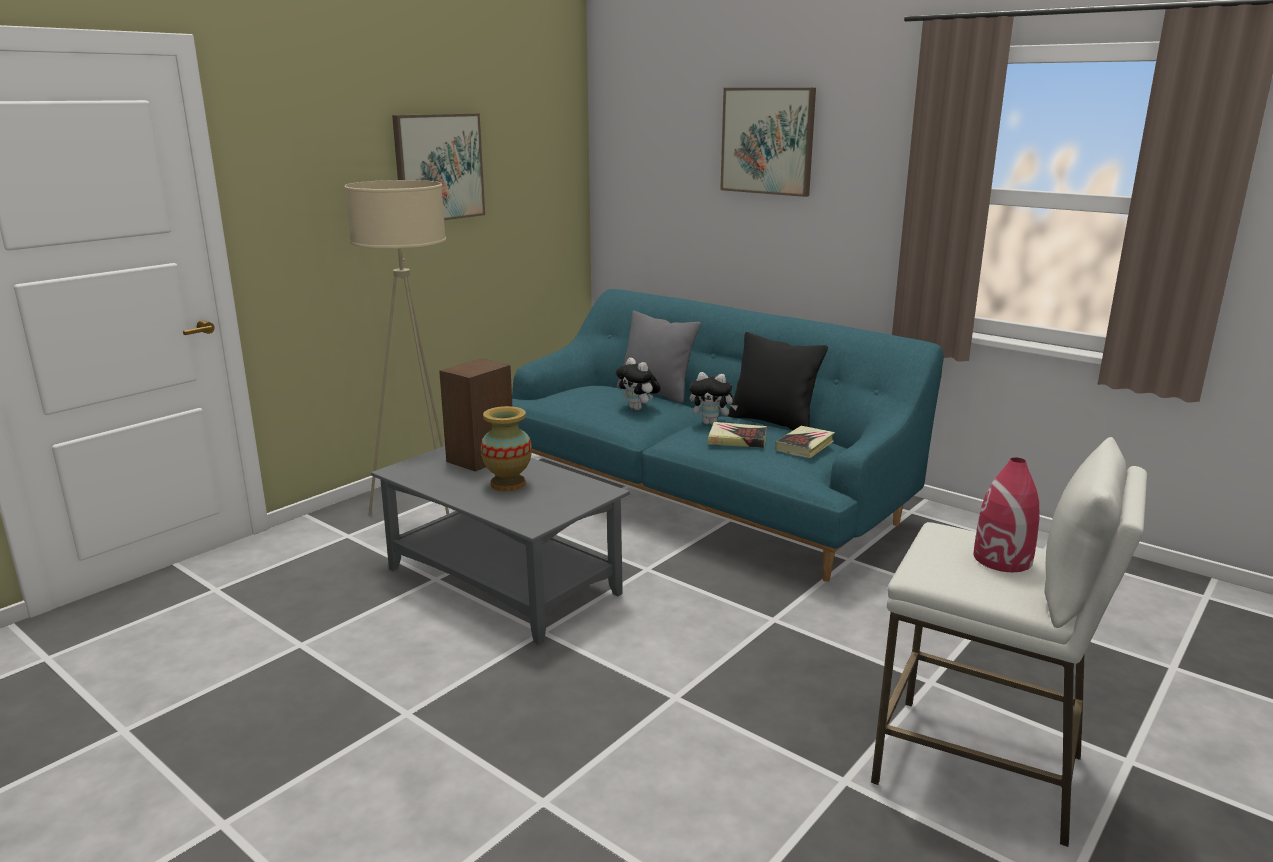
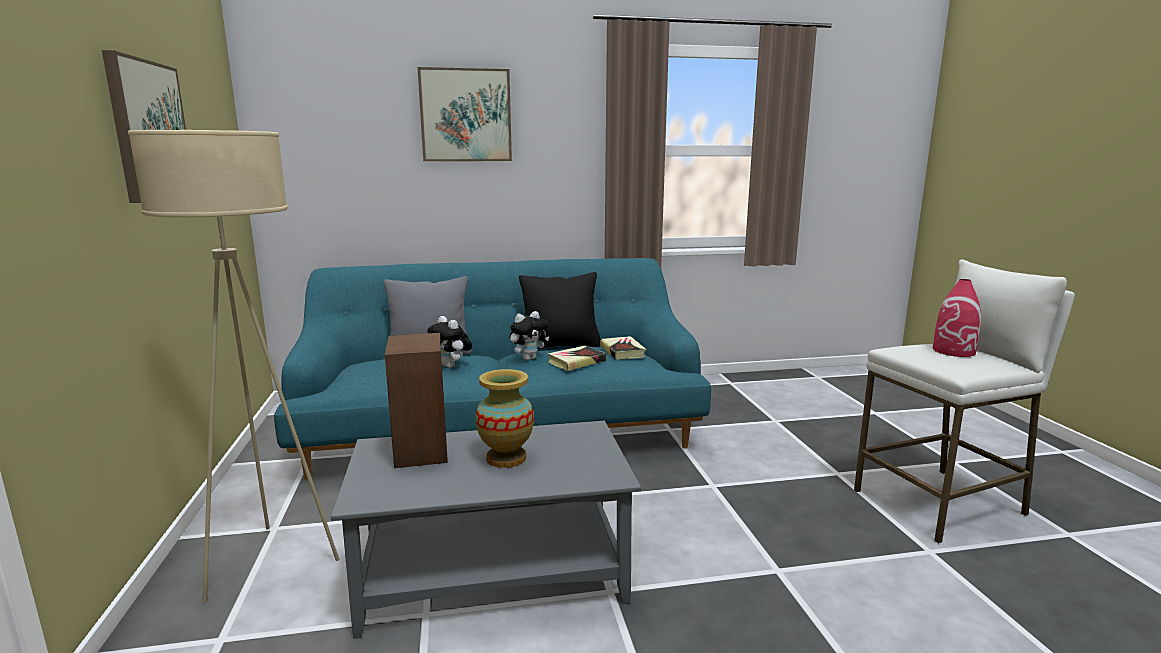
camera: 50 degrees left, 5 degrees down
plush toy [616,358,661,410] -> plush toy turned 45 degrees clockwise [427,316,472,368]

